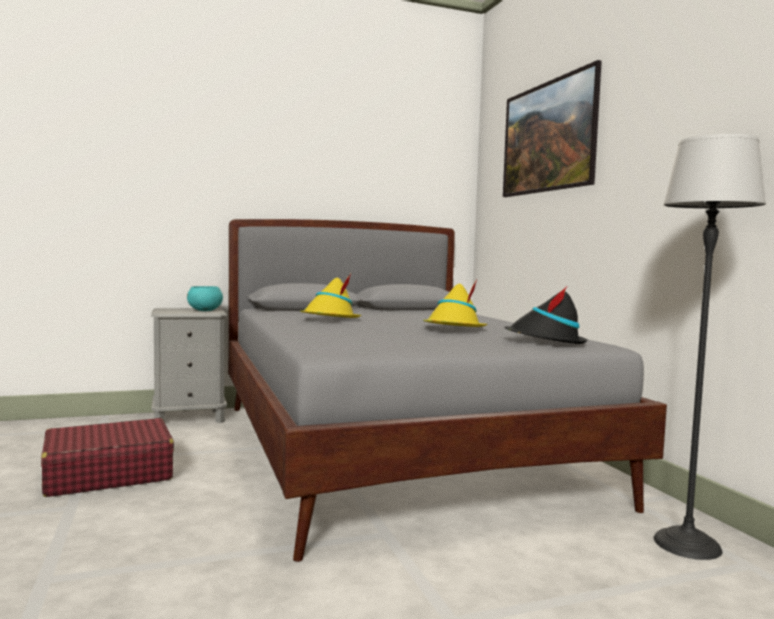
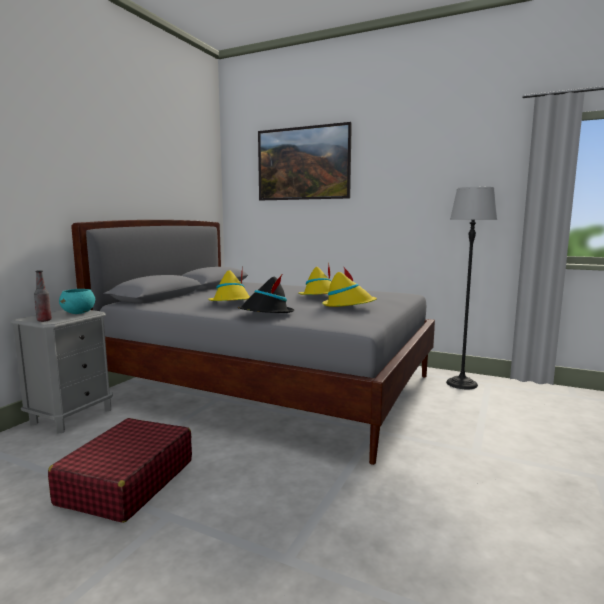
camera: 45 degrees left, 5 degrees up
black hat [504,286,588,344] -> black hat moved to [238,273,294,313]
none -> bottle [34,270,52,322]
none -> yellow hat [322,266,377,307]

